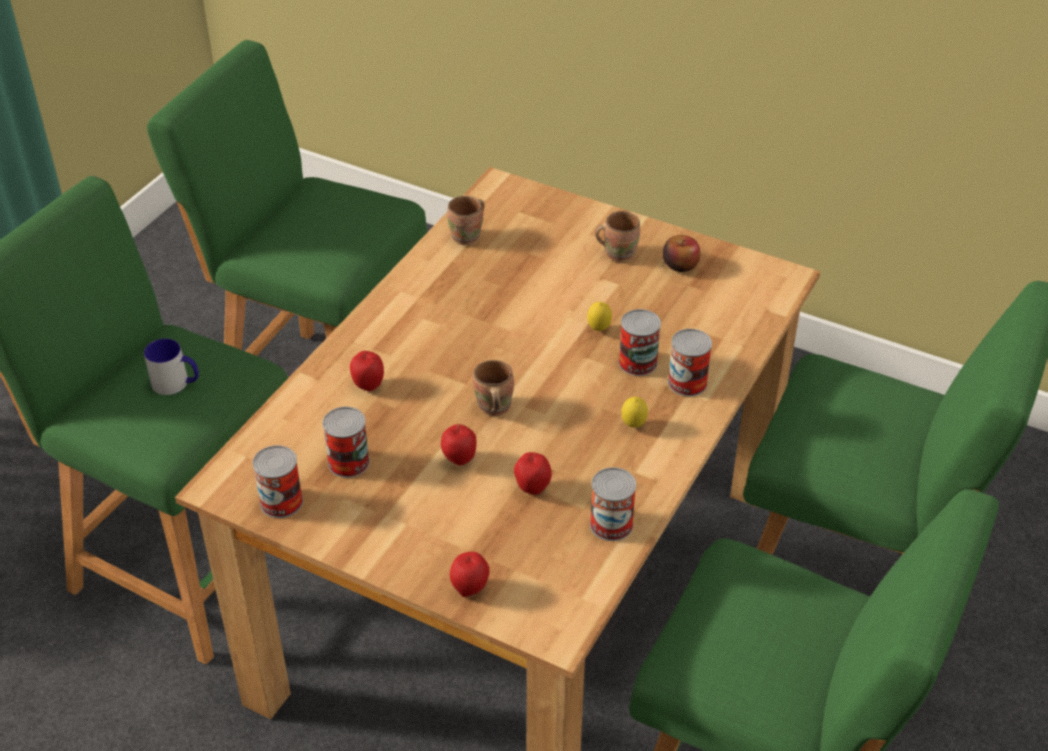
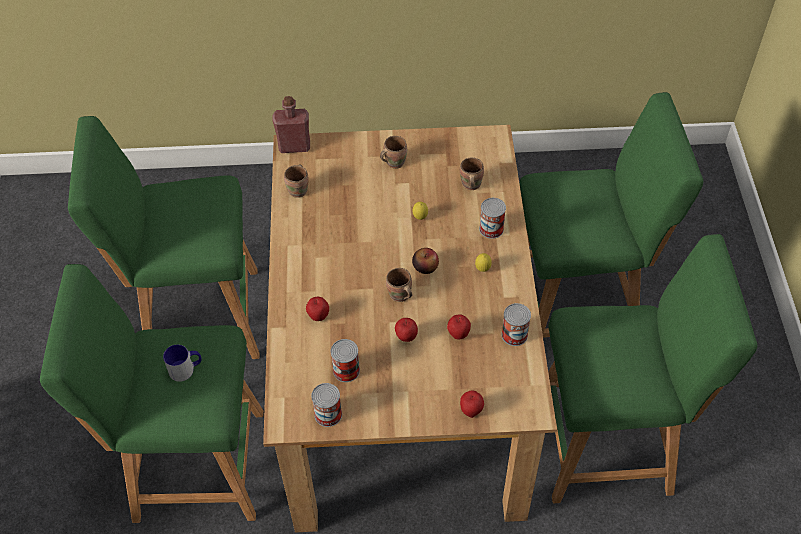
camera: 30 degrees left, 10 degrees up
can [619,309,661,376] -> none
apple [663,235,701,272] -> apple moved to [412,248,439,274]
none -> red bottle [272,96,310,153]
none -> brown mug [460,158,484,190]

